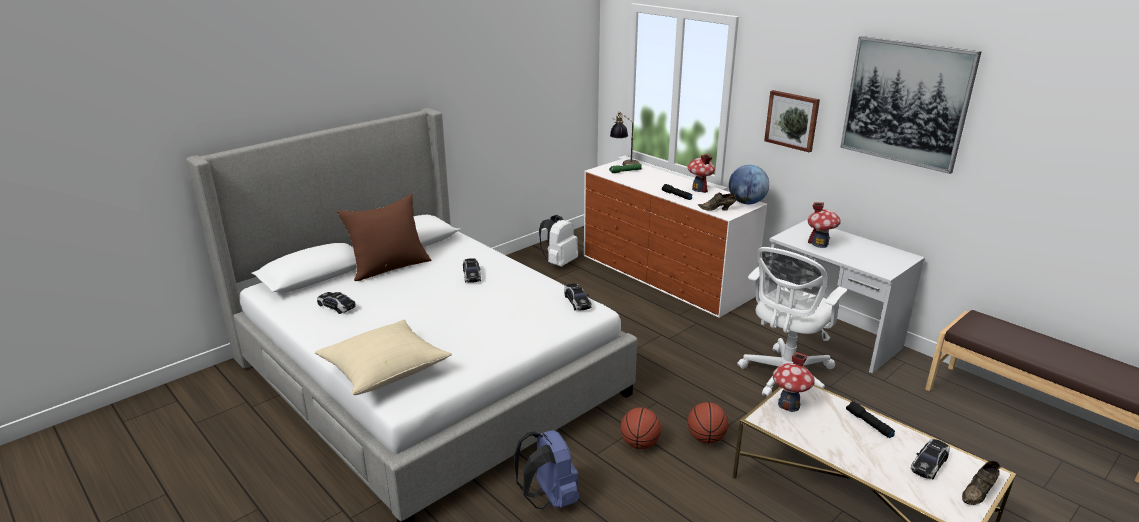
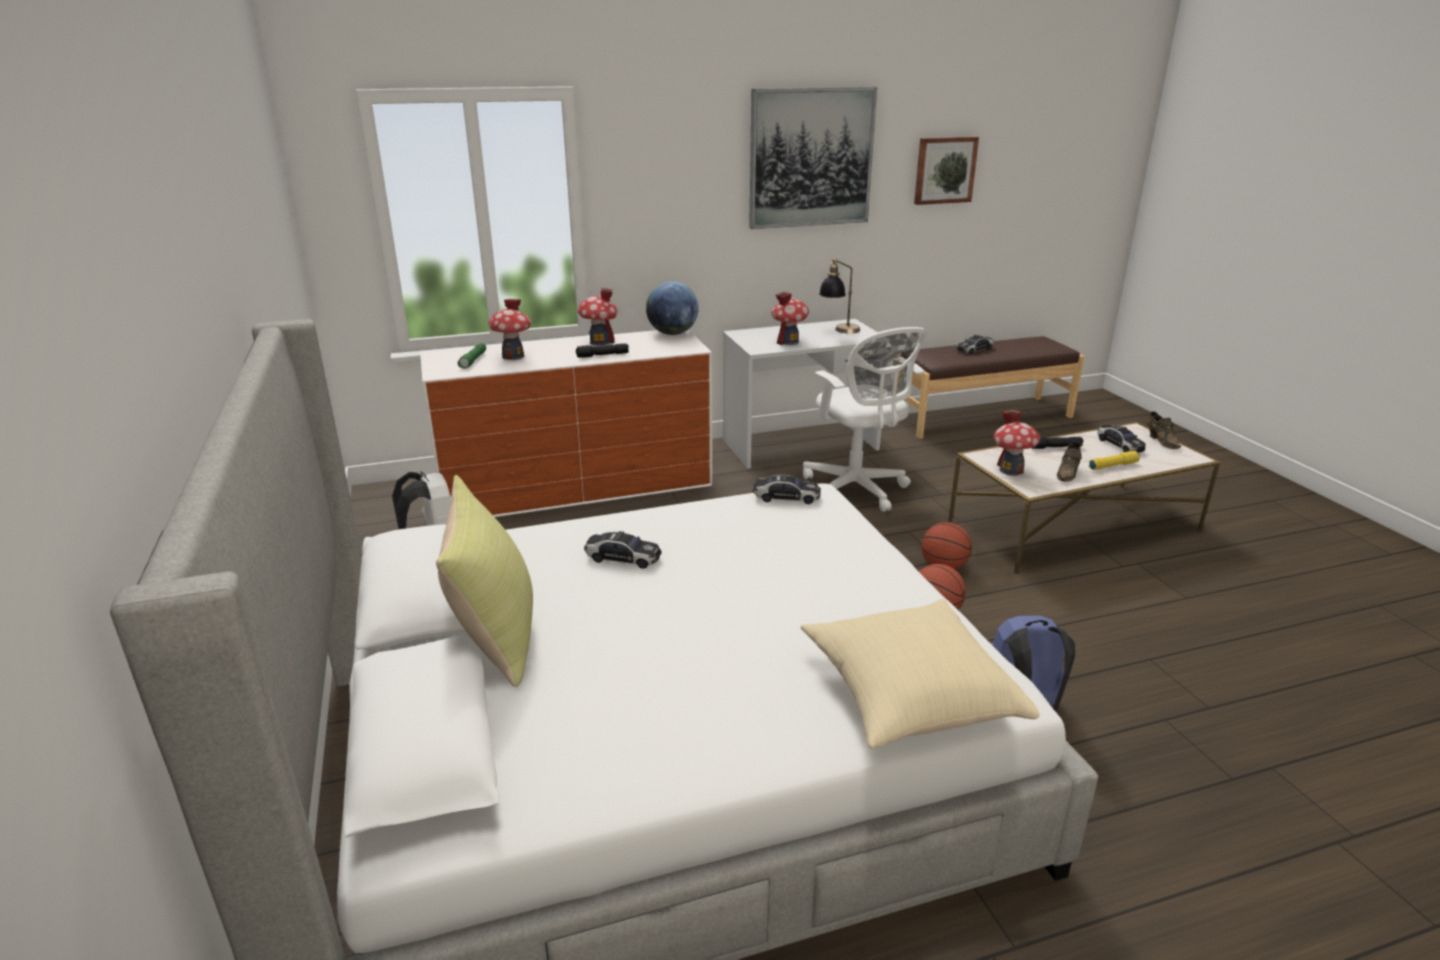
camera: 65 degrees left, 0 degrees up
toy car [317,292,356,314] -> toy car moved to [957,335,994,354]
brown pillow [337,194,431,281] -> yellow pillow [436,475,533,687]
table lamp [610,111,640,165] -> table lamp moved to [819,258,860,334]
brown shoe [698,192,736,211] -> brown shoe moved to [1057,442,1082,482]
picture [764,90,820,152] -> picture moved to [914,137,979,205]
none -> toy house [488,299,531,360]
none -> yellow flashlight [1089,451,1140,470]

